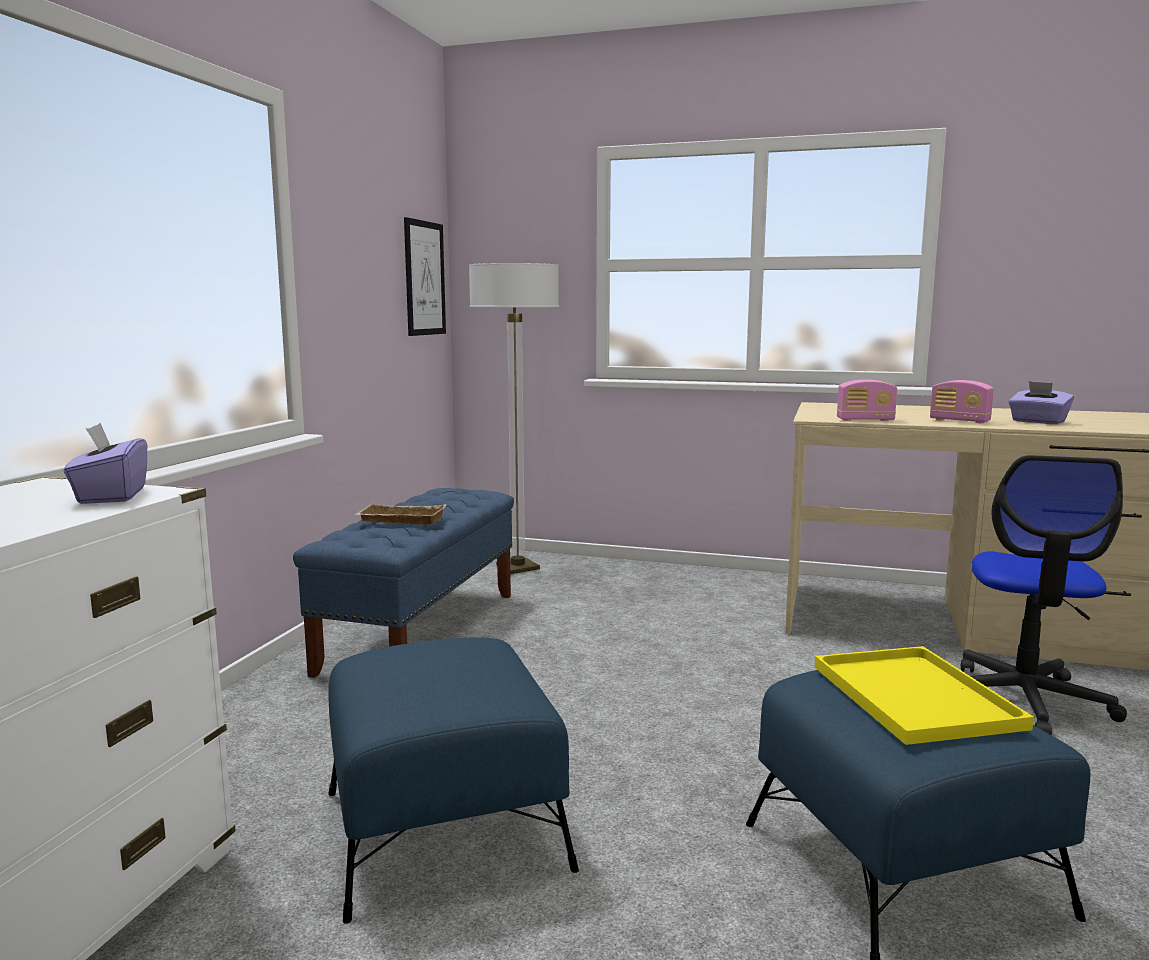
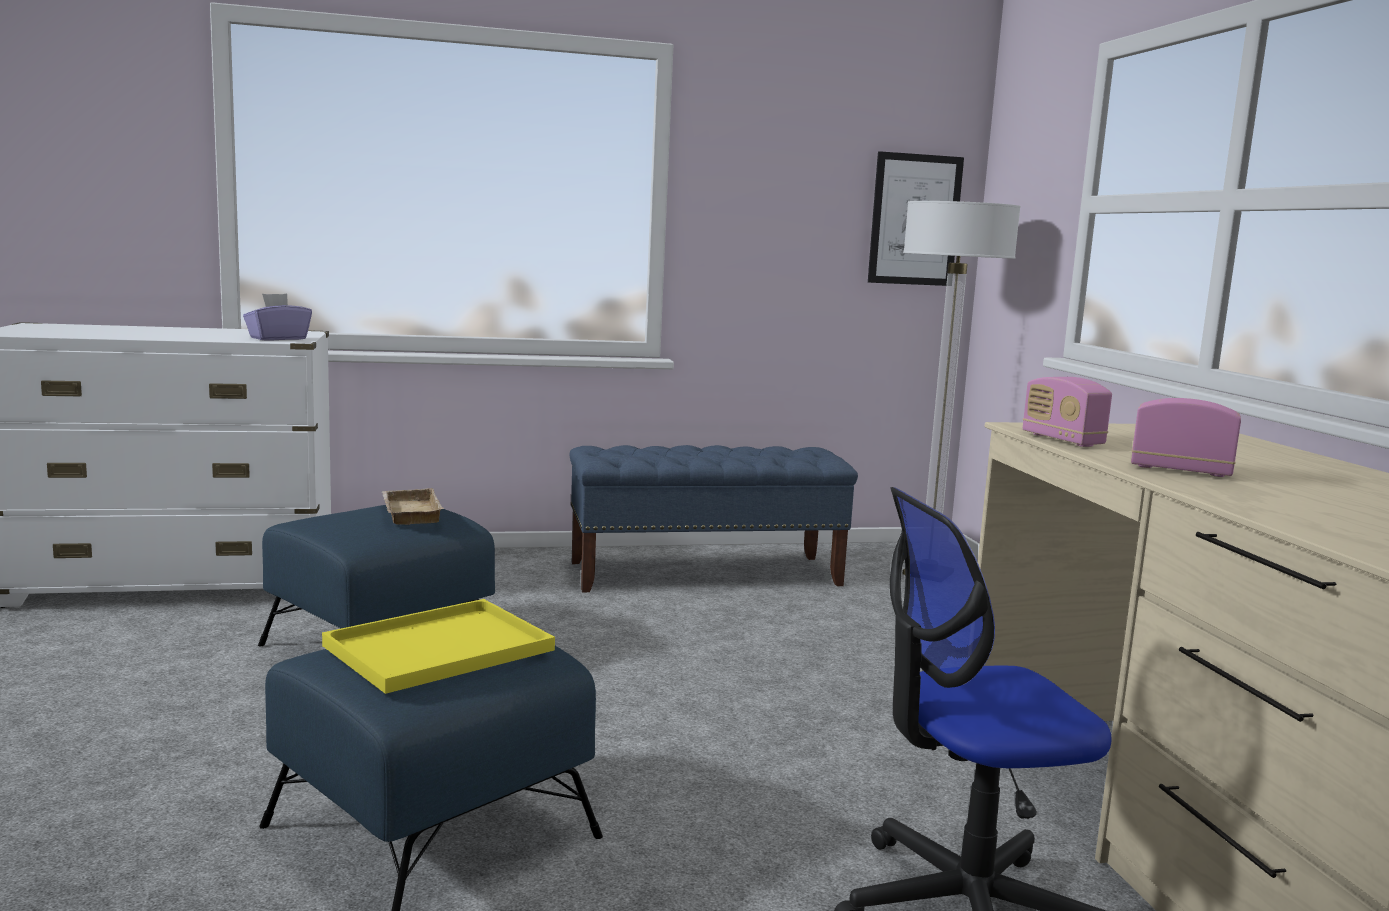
camera: 60 degrees right, 0 degrees up
beige tray [355,504,447,525] -> beige tray moved to [382,488,444,525]
radio [930,380,994,423] -> radio turned 105 degrees clockwise [1131,398,1241,477]
purple tissue box [1009,381,1074,424] -> none

